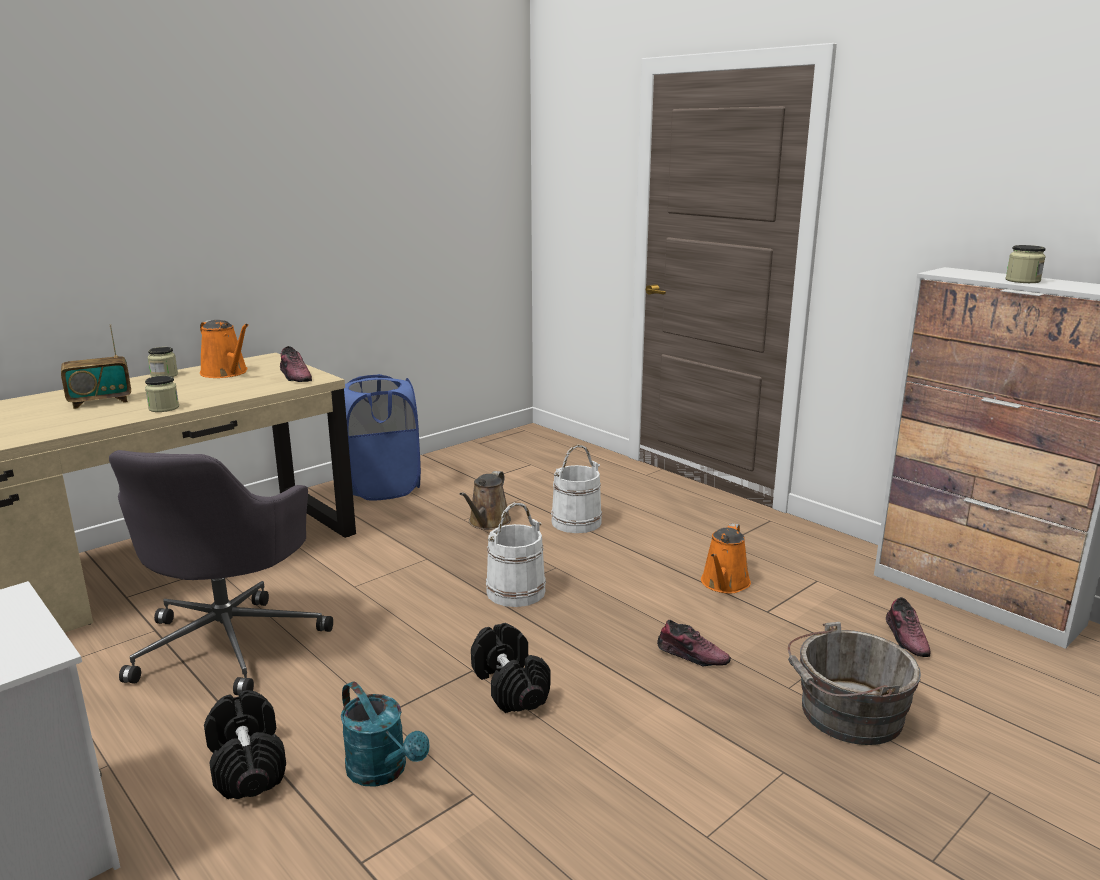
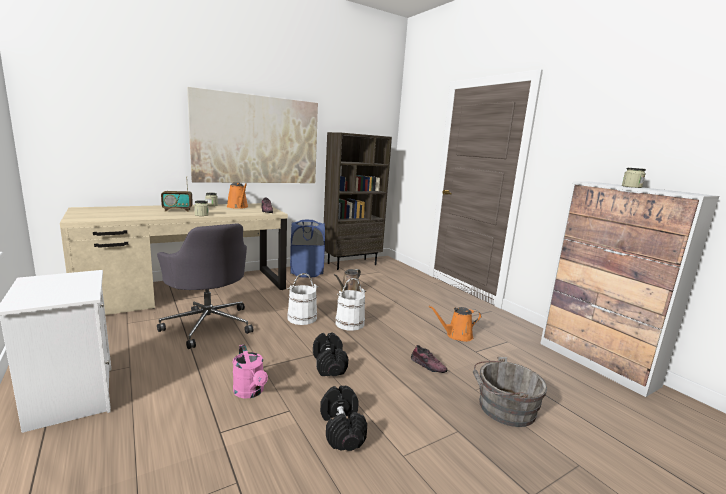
camera: 10 degrees right, 5 degrees down
grey office chair [109,450,333,695] -> grey office chair turned 60 degrees counterclockwise [157,223,253,349]
black dumbbell [204,690,286,799] -> black dumbbell moved to [320,386,367,451]
turquoise watering can [341,681,430,787] -> pink watering can [232,344,268,398]
white bucket [551,445,602,533] -> white bucket moved to [287,273,318,325]
orange watering can [701,523,751,593] -> orange watering can turned 45 degrees clockwise [429,306,481,342]
shoe [886,597,931,657] -> none
none -> picture [187,87,318,183]
none -> brown bookcase [324,132,392,270]

